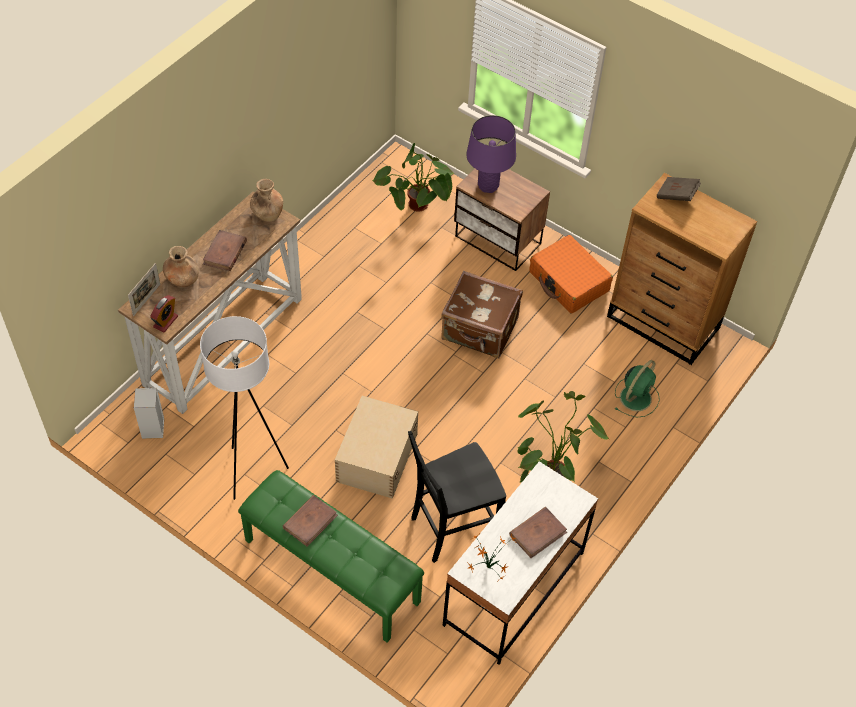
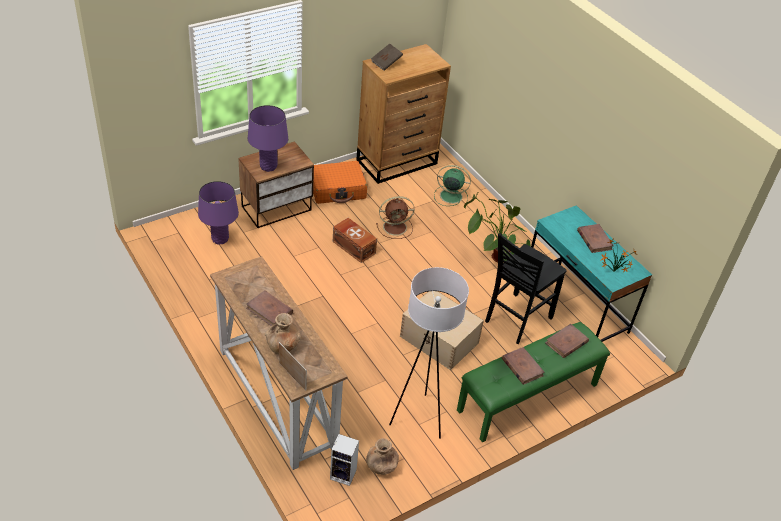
camera: 70 degrees left, 10 degrees down
alarm clock [150,295,178,332] -> none
brown vase [250,179,283,222] -> brown vase moved to [366,438,399,475]
potted plant [372,143,455,212] -> purple table lamp [198,181,239,244]
black chair [408,431,506,563] -> black chair turned 45 degrees clockwise [485,233,567,344]
brown suitcase [441,271,523,358] -> brown storage box [333,218,377,263]
white desk [443,461,598,665] -> turquoise desk [531,205,652,342]
green fan [615,360,660,418] -> green fan turned 45 degrees counterclockwise [434,165,471,206]
none -> brown fan [376,196,415,239]
none -> brown book [545,324,589,358]

